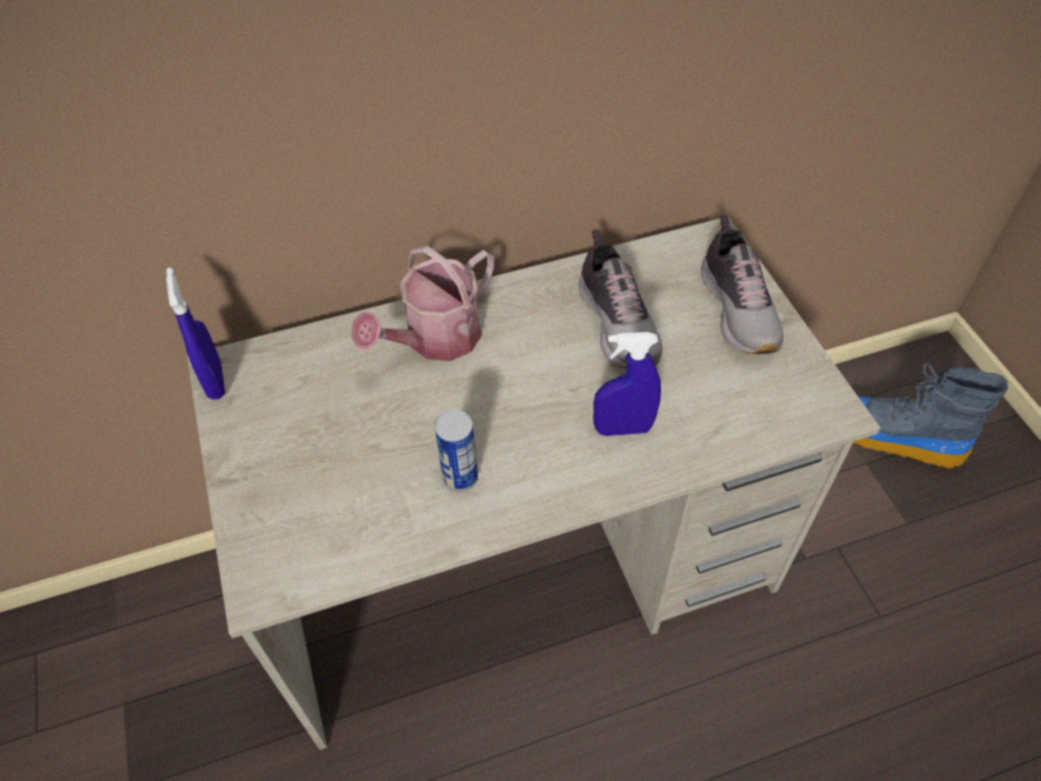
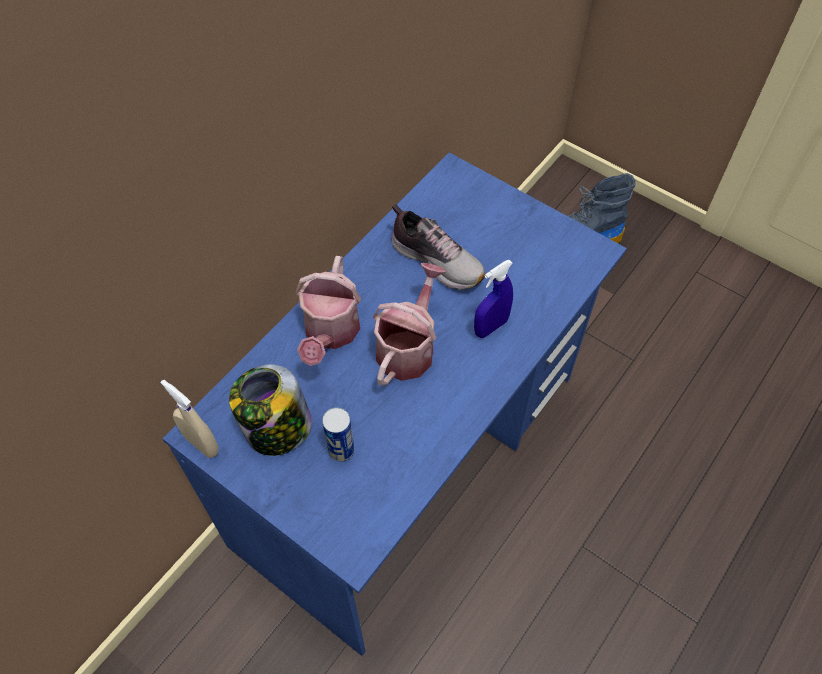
camera: 35 degrees left, 5 degrees up
blue spray bottle [166,268,225,399] -> beige spray bottle [161,380,218,458]
beige desk [187,216,880,750] -> blue desk [162,152,627,656]
can [435,410,478,492] -> can moved to [322,407,354,462]
shoe [701,215,783,354] -> none
none -> jar [229,364,312,456]
none -> watering can [373,263,446,385]

